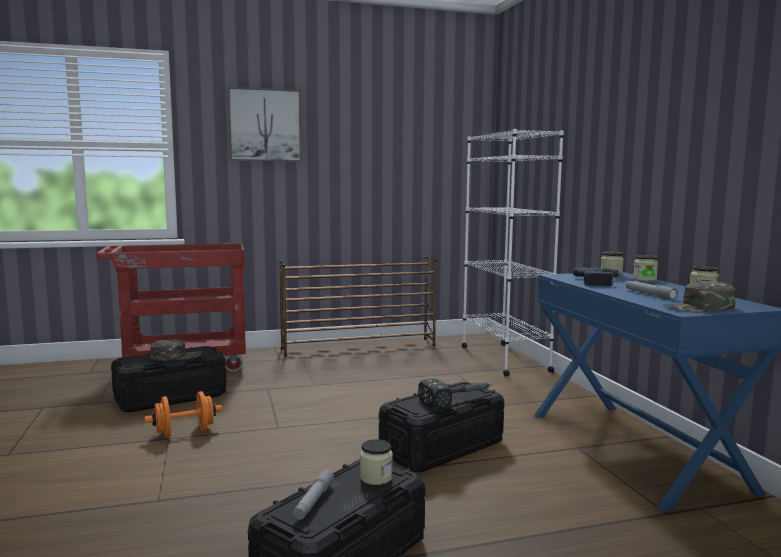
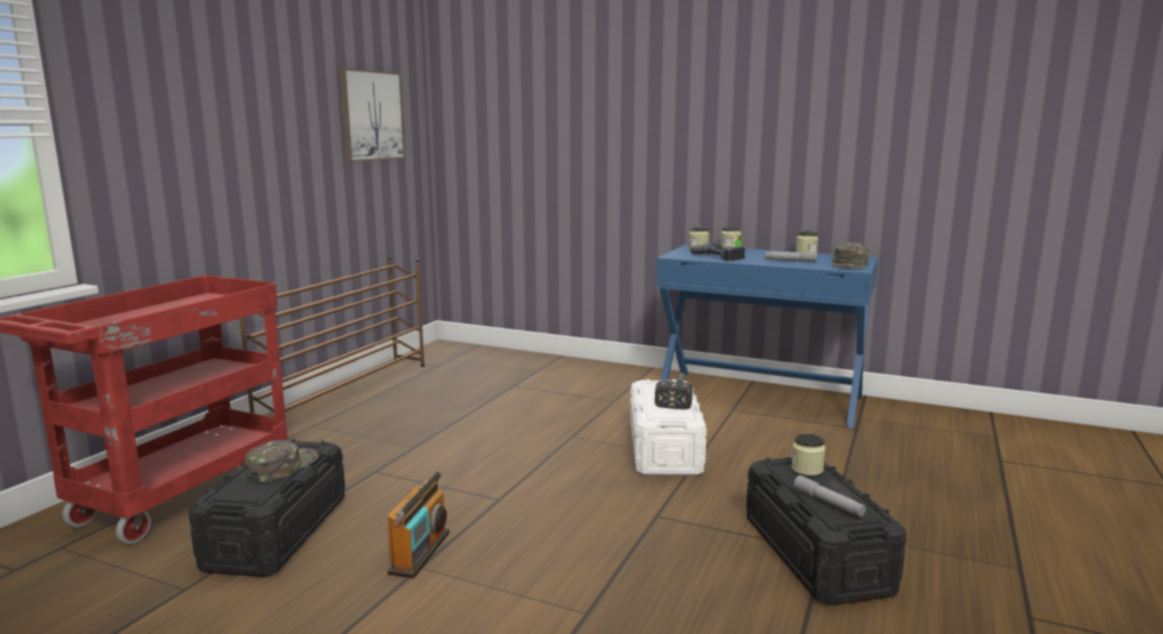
camera: 50 degrees left, 5 degrees up
orange dumbbell [144,391,222,438] -> radio [386,472,449,578]
picture [228,87,302,162] -> picture moved to [339,68,406,162]
black storage box [379,382,504,472] -> white storage box [630,379,707,476]
white bookcase [462,129,564,377] -> none

